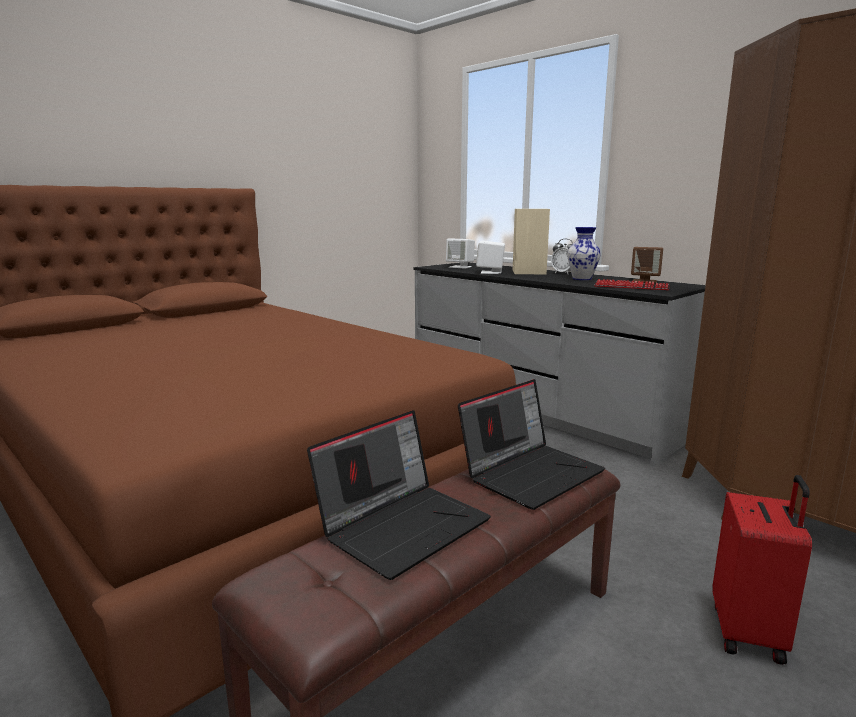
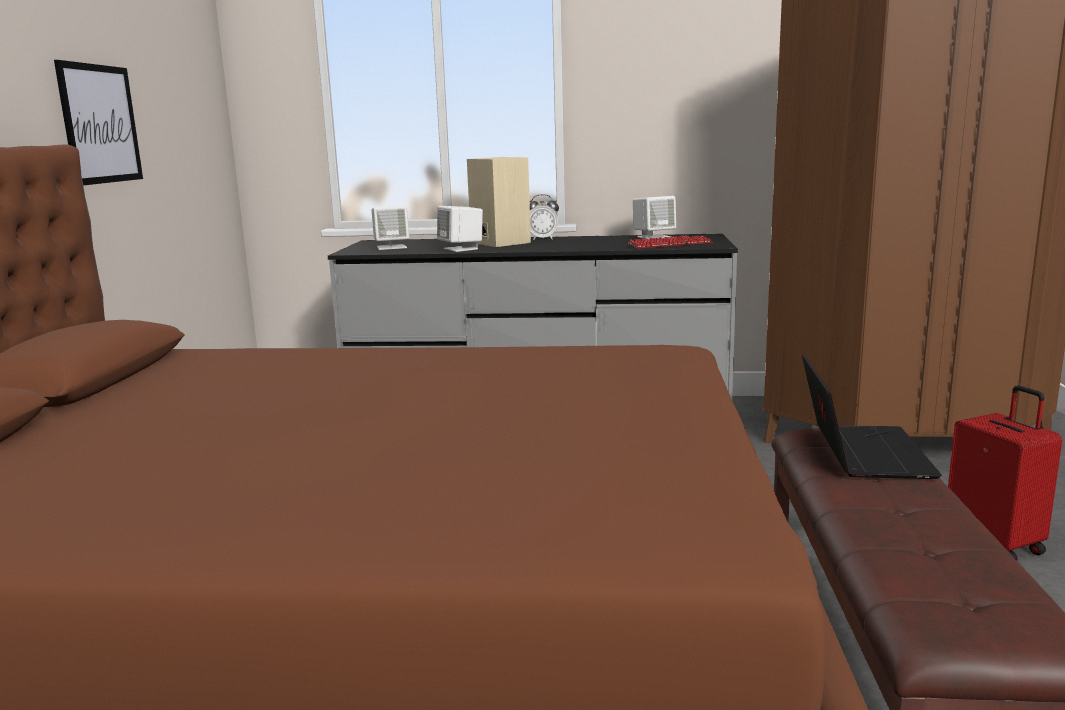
camera: 40 degrees left, 0 degrees up
laptop [307,410,491,580] -> none
vase [567,227,601,280] -> none
brown speaker [631,247,663,283] -> white speaker [633,196,676,240]
none -> picture [54,60,143,185]

